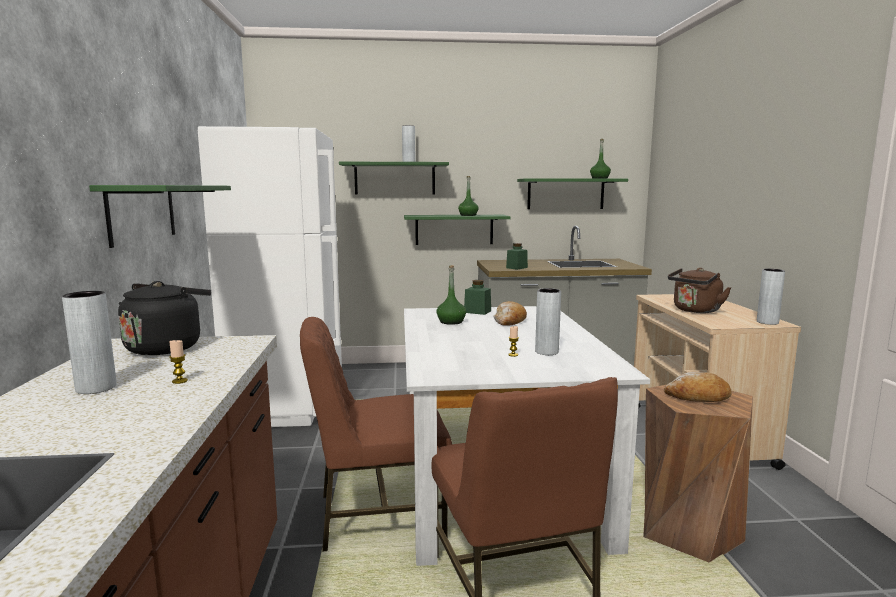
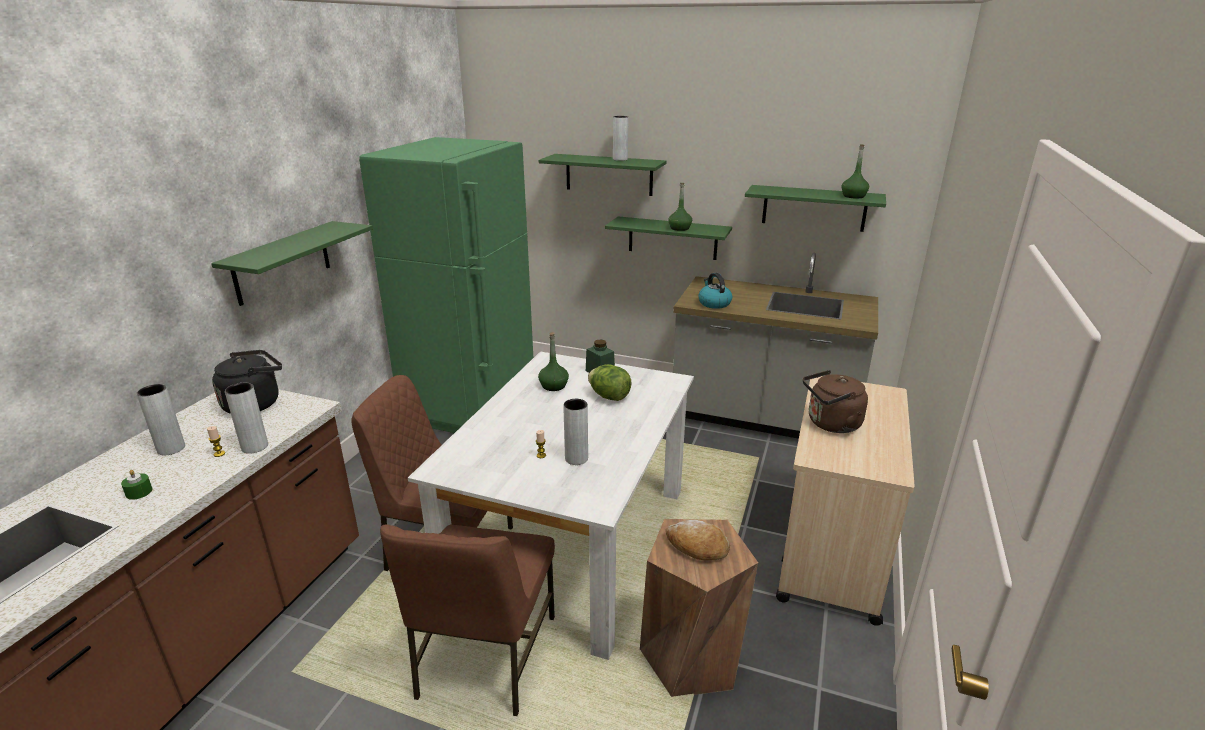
camera: 25 degrees right, 15 degrees up
white fridge [198,126,342,427] -> green fridge [359,137,533,433]
bread [493,301,527,325] -> lettuce [588,364,632,401]
green jar [506,243,528,270] -> kettle [698,273,732,309]
grey vase [757,269,785,325] -> grey vase moved to [225,383,268,454]
none -> green candle [121,470,153,500]

